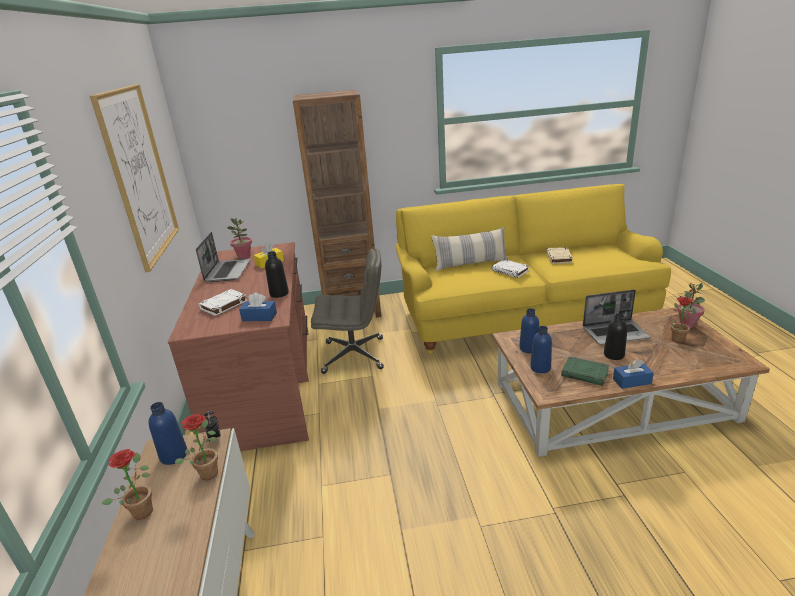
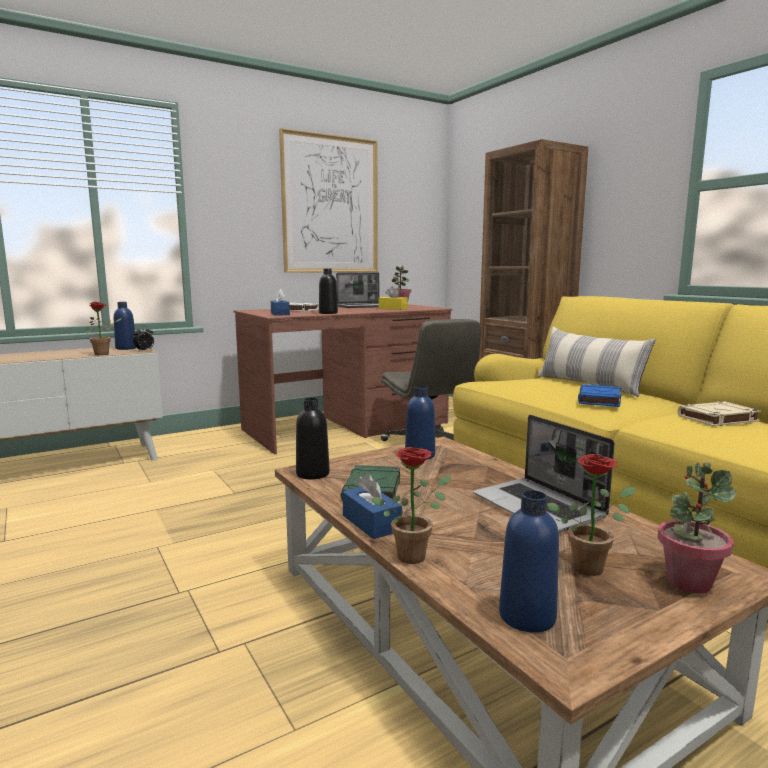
camera: 65 degrees right, 15 degrees down
potted plant [102,449,153,520] -> potted plant moved to [371,447,451,564]
white book [492,259,530,278] -> blue book [578,384,621,407]
blue bottle [530,326,552,373] -> blue bottle moved to [499,490,559,633]
black bottle [604,313,627,360] -> black bottle moved to [296,398,330,479]

